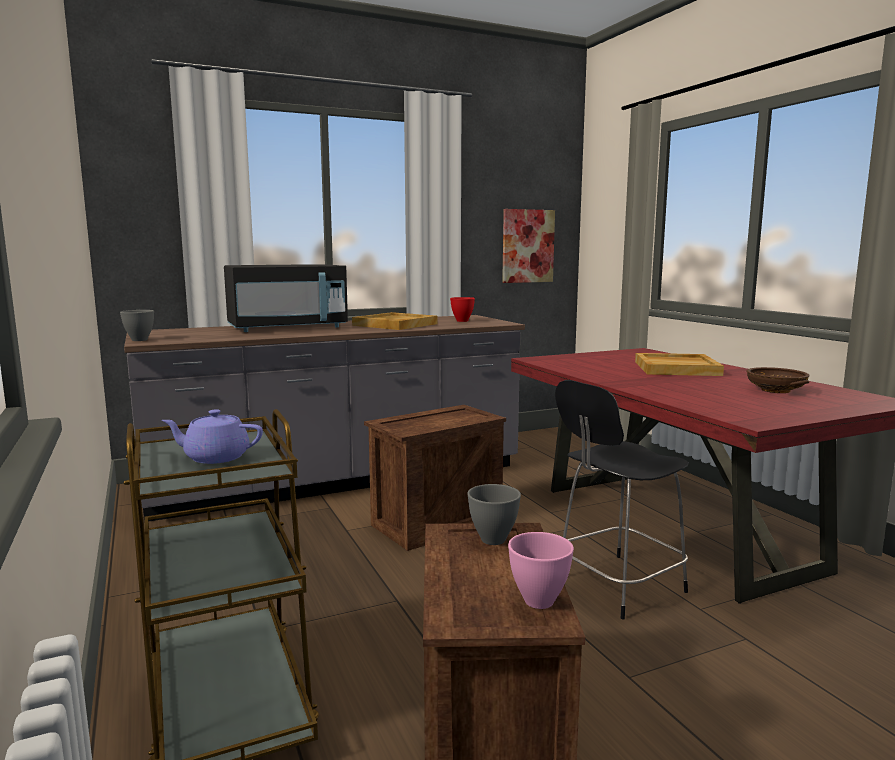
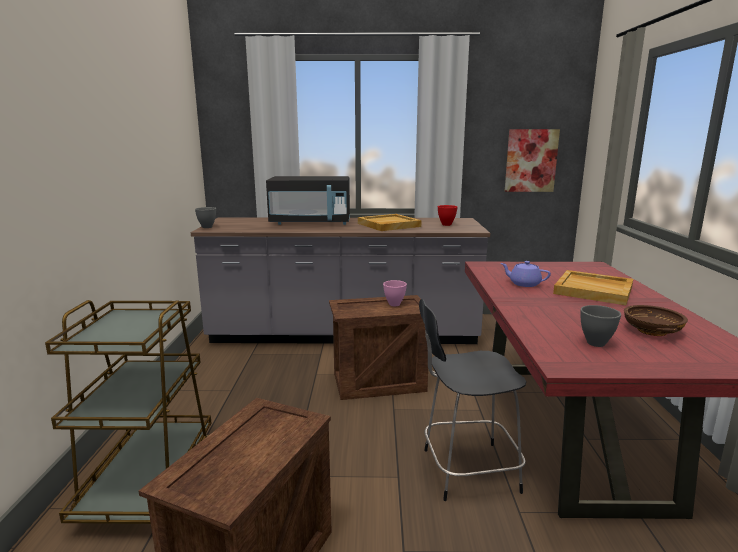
camera: 25 degrees right, 5 degrees up
purple teapot [162,410,263,464] -> purple teapot moved to [501,261,551,287]
grey bowl [467,484,521,545] -> grey bowl moved to [581,305,621,347]
pink bowl [508,532,574,609] -> pink bowl moved to [383,280,407,306]

